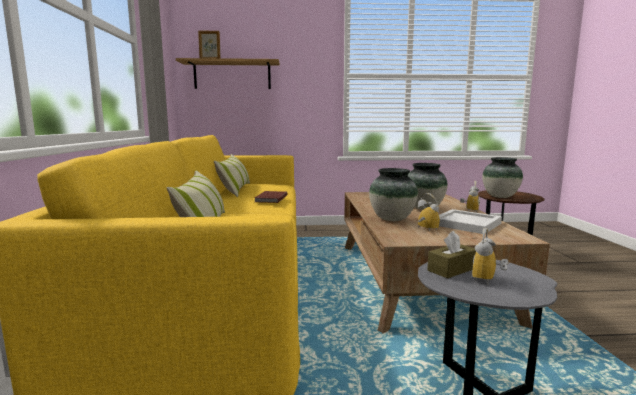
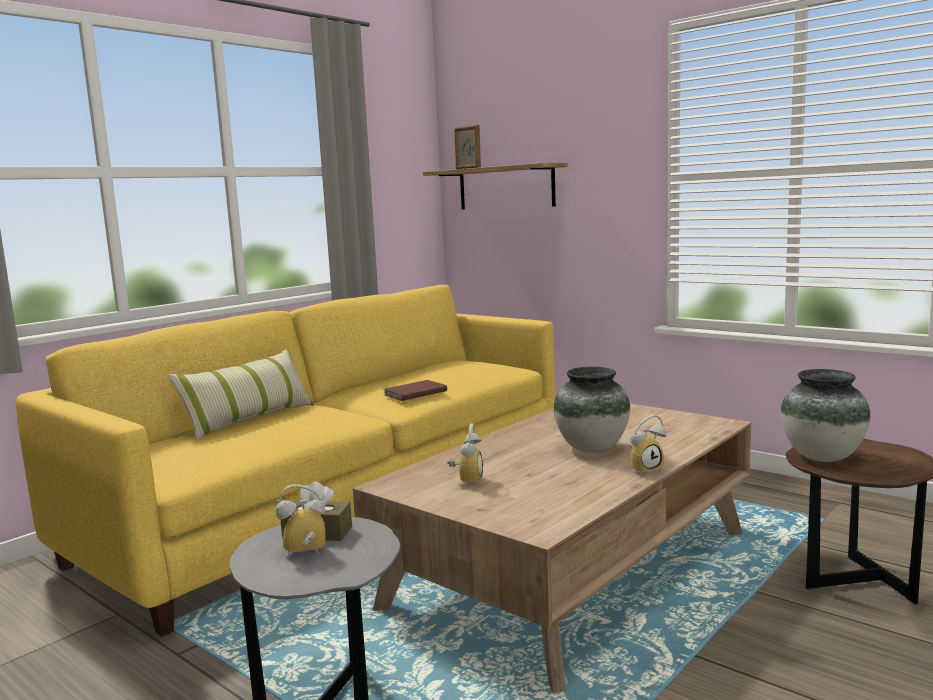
camera: 45 degrees right, 0 degrees up
pillow [214,154,250,197] -> none
vase [369,168,418,221] -> none
white tray [439,209,502,234] -> none

